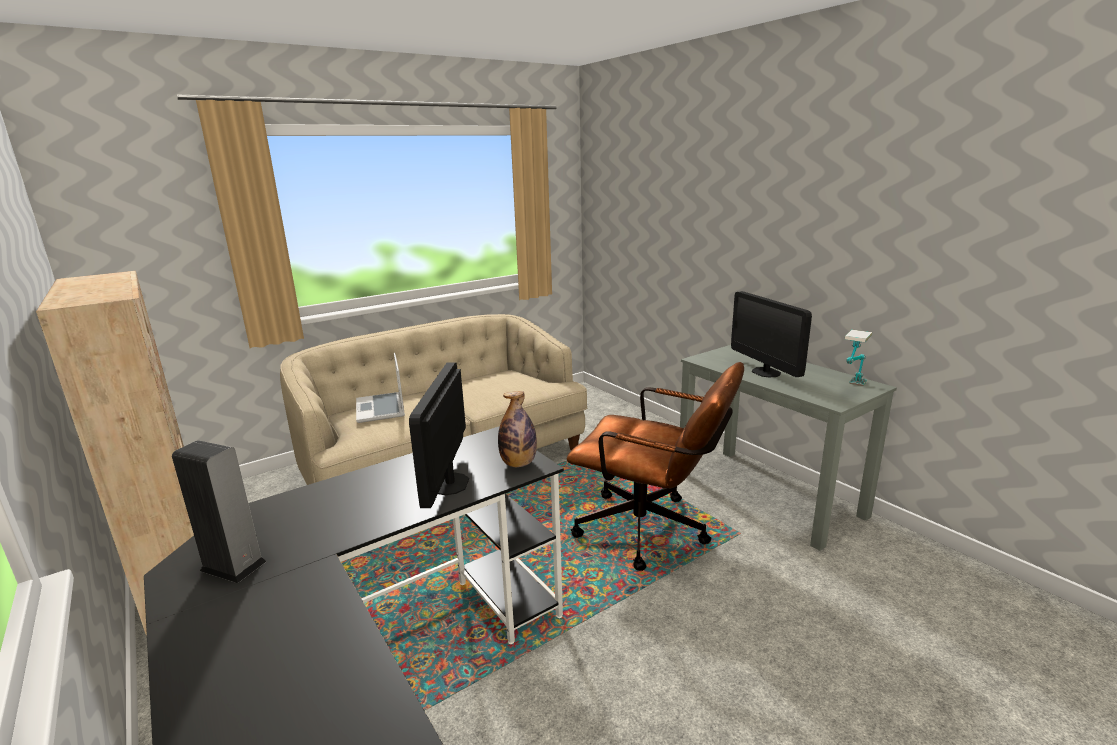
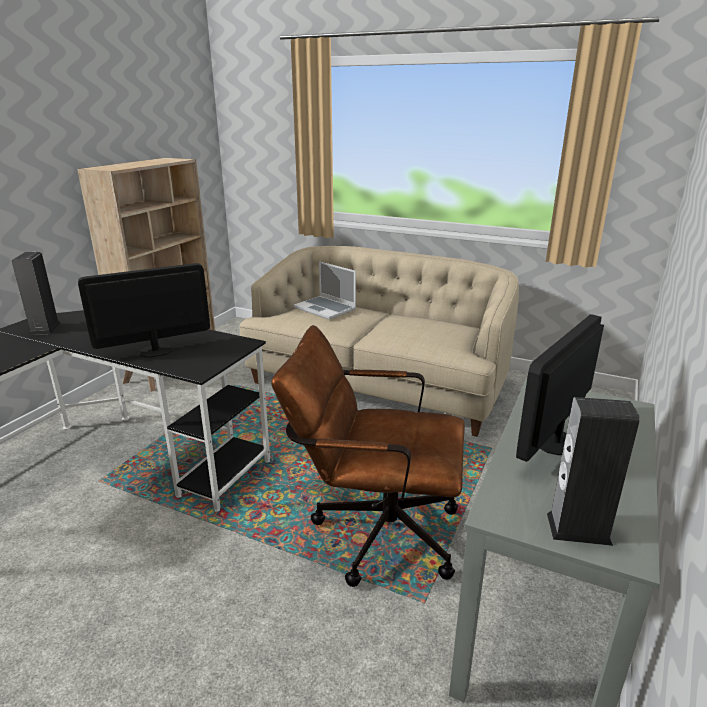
camera: 60 degrees right, 5 degrees up
laptop [356,353,405,423] -> laptop turned 90 degrees counterclockwise [294,261,356,320]
bottle [498,391,537,467] -> none
brown office chair [567,362,744,571] -> brown office chair turned 105 degrees clockwise [271,325,465,587]
table lamp [845,330,872,386] -> speaker [547,397,640,546]

